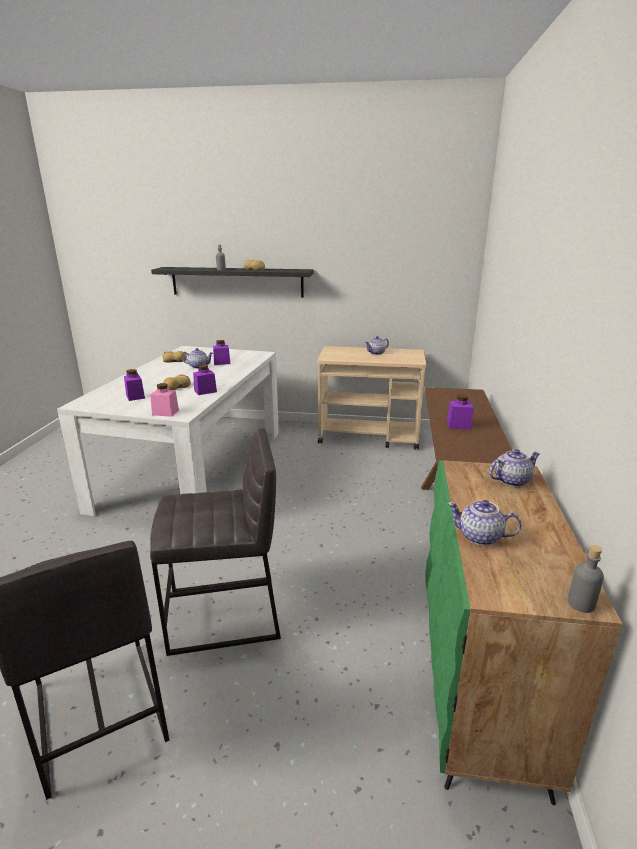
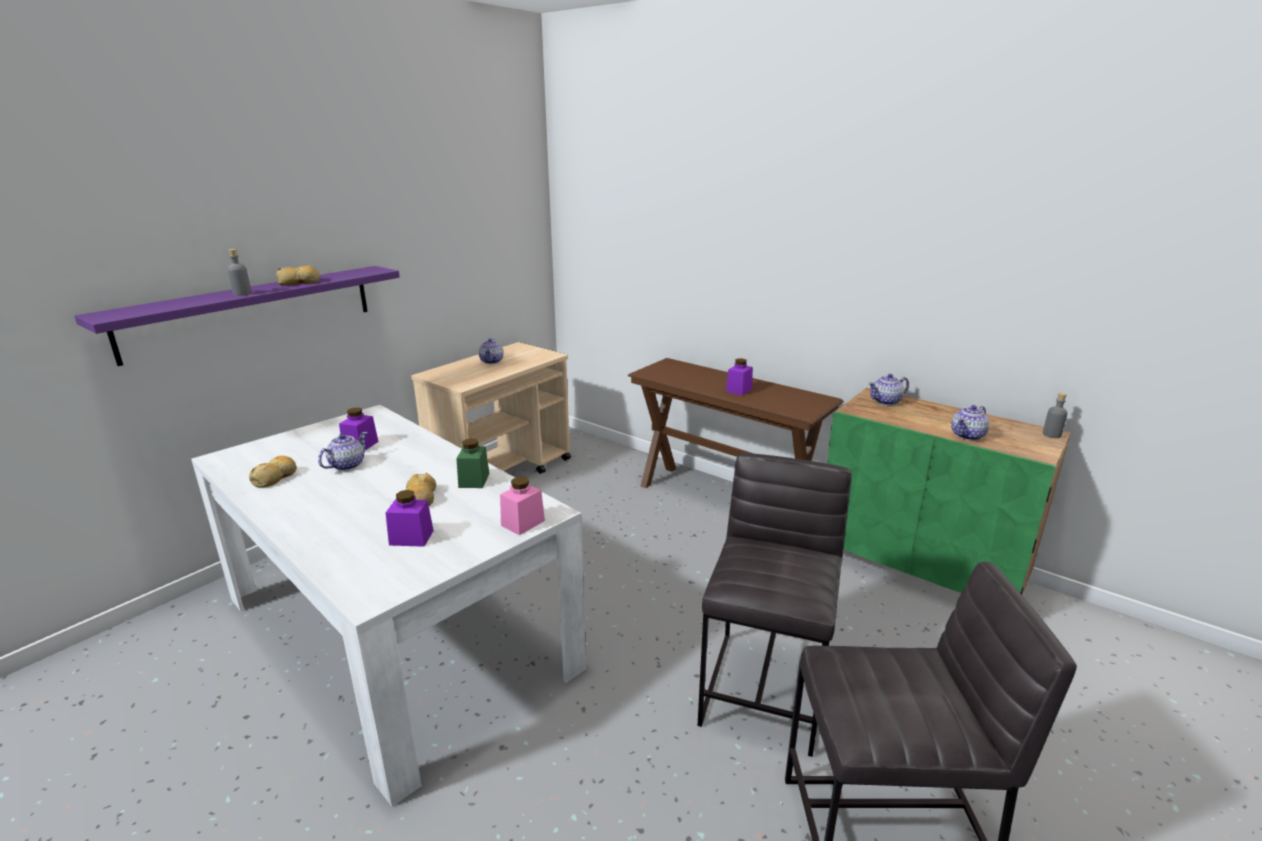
camera: 60 degrees left, 0 degrees up
black shelf [151,267,314,298] -> purple shelf [74,266,400,366]
purple jar [193,365,217,395] -> green jar [456,438,489,488]
teapot [489,449,540,487] -> teapot turned 120 degrees counterclockwise [868,374,909,405]

